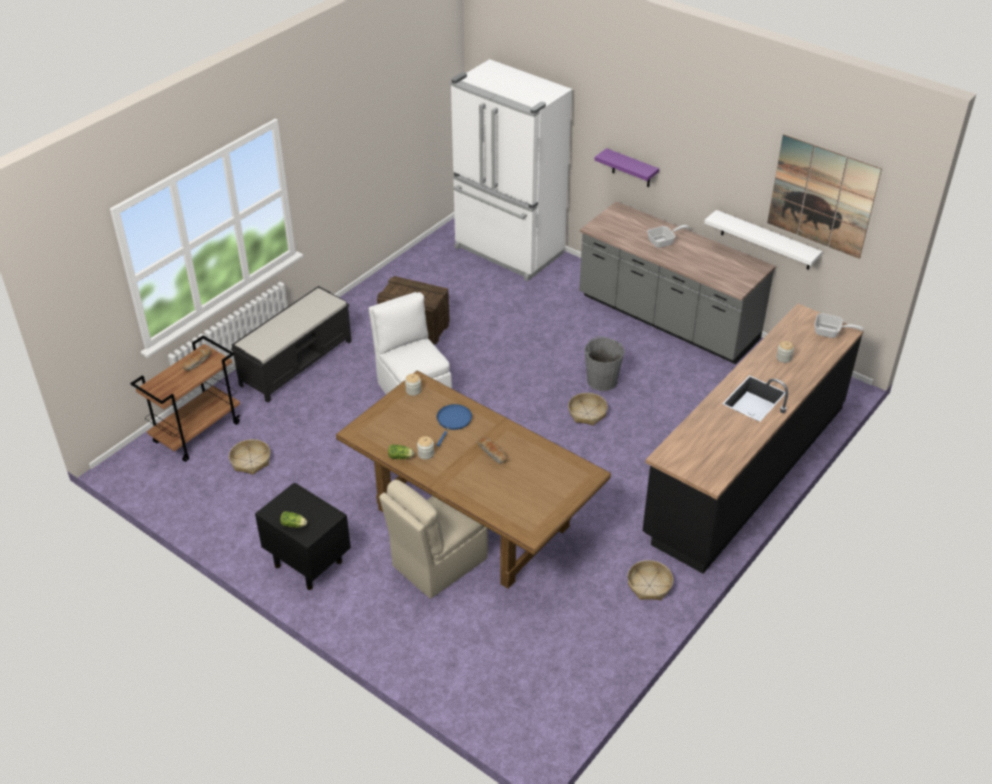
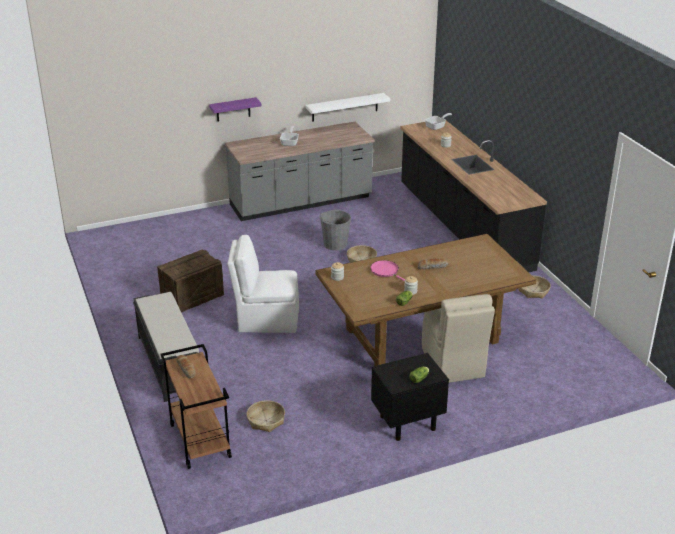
camera: 60 degrees left, 10 degrees down
blue frying pan [436,404,472,447] -> pink frying pan [370,260,405,282]
white fridge [450,59,572,281] -> none
picture [767,134,882,259] -> none

